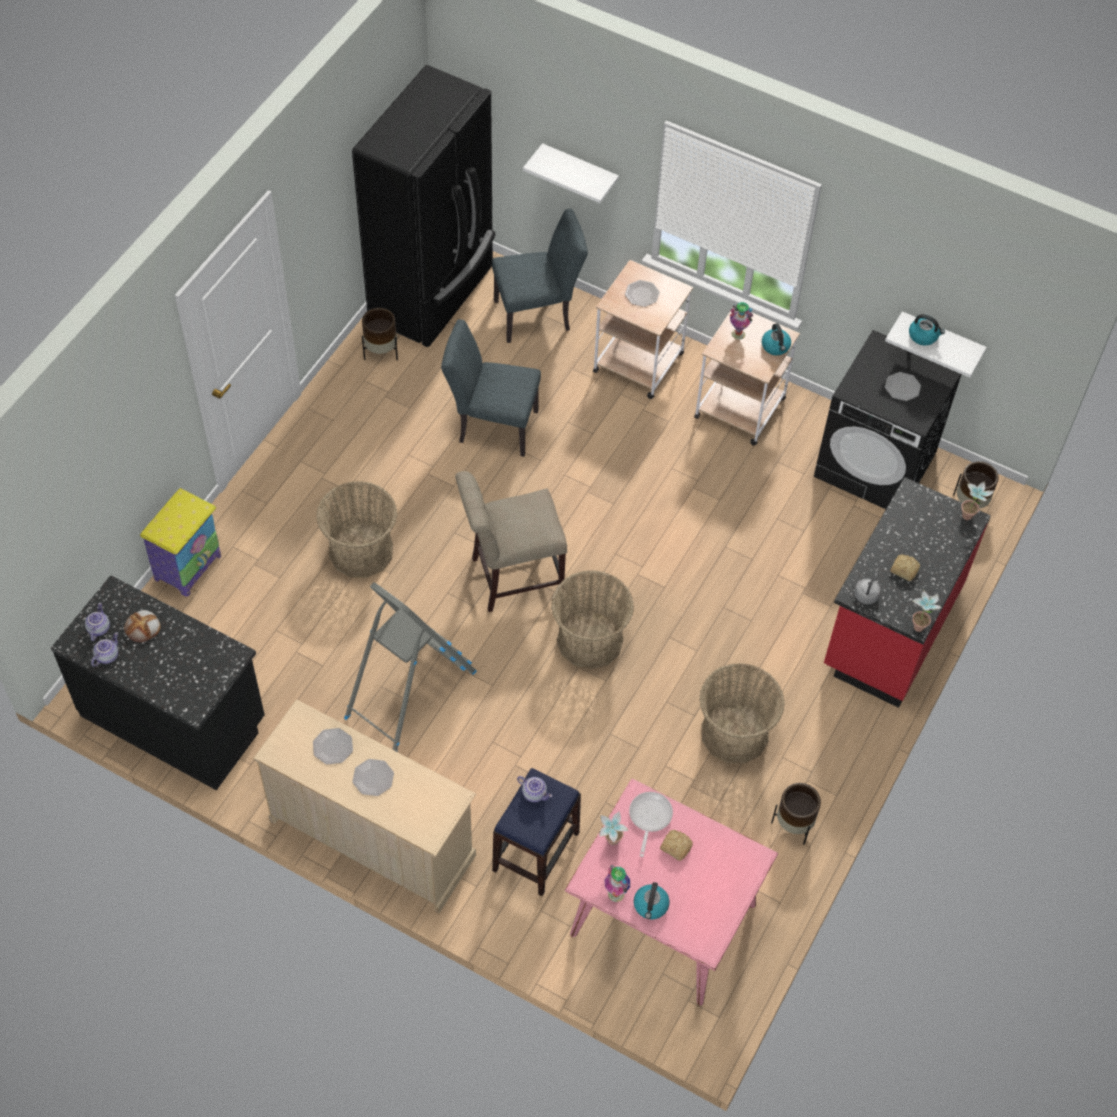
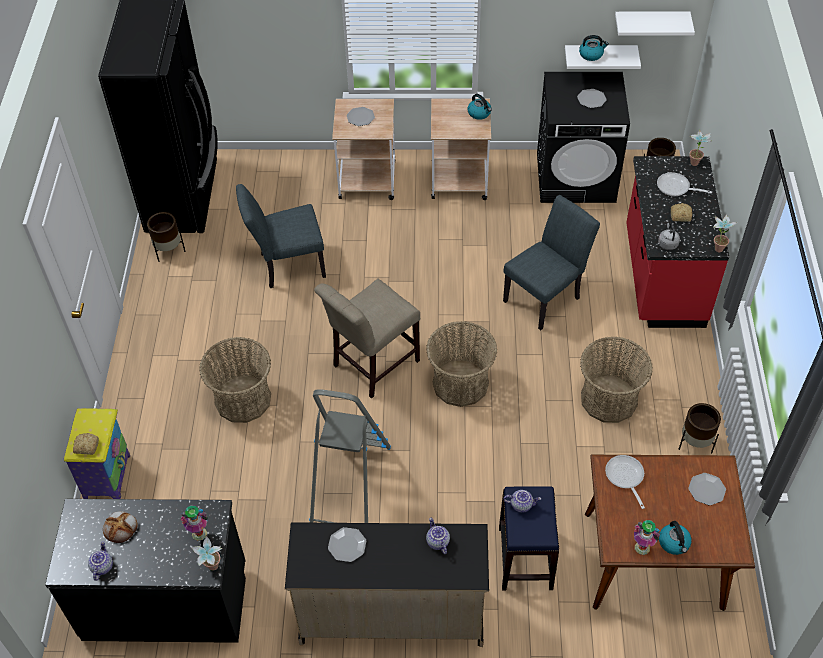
camera: 25 degrees left, 5 degrees down
teapot [85,602,110,641] -> teapot moved to [426,518,450,554]
beige cabinet [253,699,476,914] -> black cabinet [285,522,489,647]
plate [352,759,394,796] -> plate moved to [688,473,726,505]
grey chair [492,208,588,343] -> grey chair moved to [503,195,600,330]
white shelf [523,143,619,203] -> white shelf moved to [615,11,695,36]
pink dining table [565,778,778,1006] -> brown dining table [585,455,755,611]
potted plant [600,811,629,845] -> potted plant moved to [191,536,222,571]
bread [660,830,693,861] -> bread moved to [73,433,99,455]
vase [730,302,753,340] -> vase moved to [180,505,208,541]
none -> frying pan [657,172,712,196]

